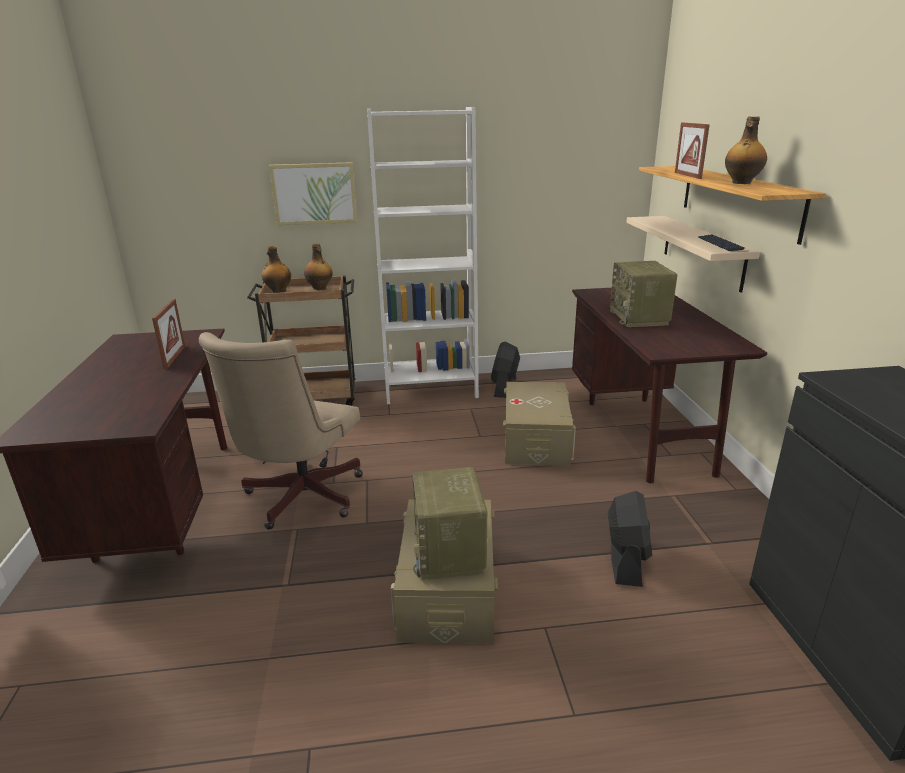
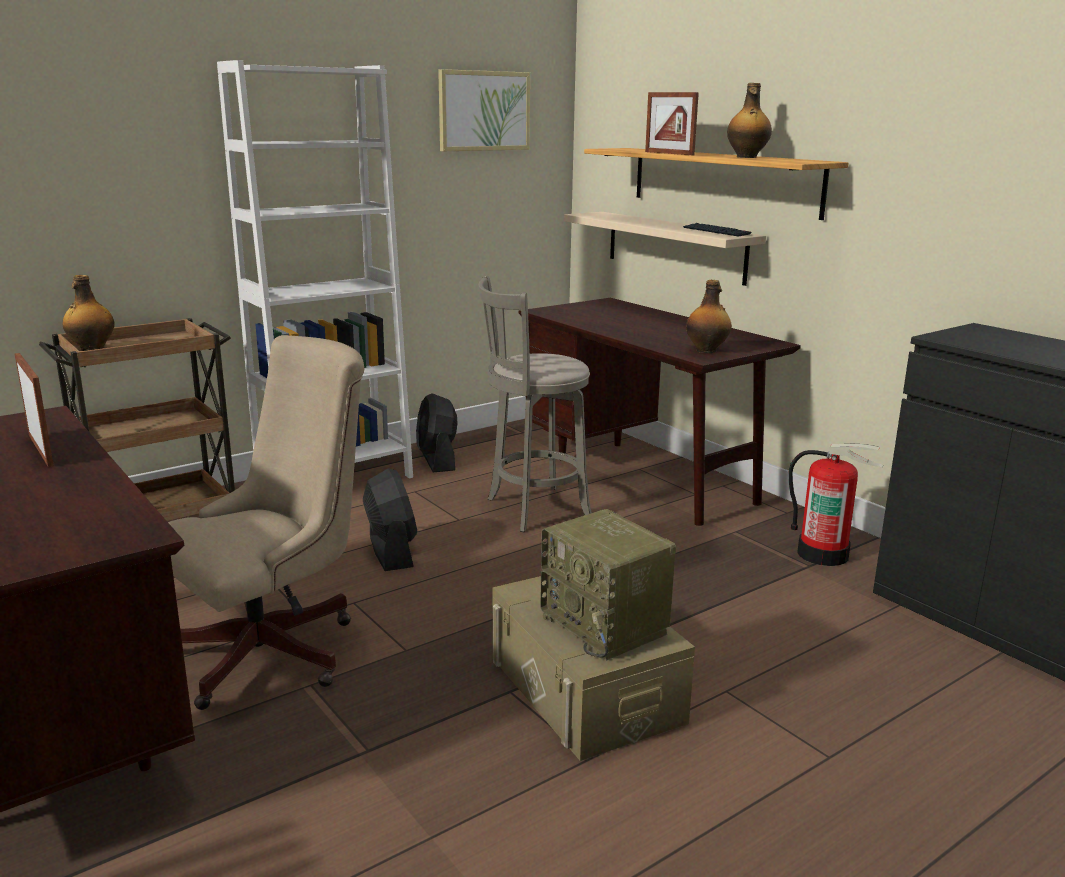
camera: 30 degrees left, 5 degrees down
beige office chair [199,332,363,530] -> beige office chair turned 120 degrees counterclockwise [168,335,364,710]
picture [269,162,357,225] -> picture moved to [438,69,530,151]
bottle [304,244,333,290] -> bottle moved to [686,280,732,353]
beige storage box [503,382,576,466] -> grey stool [479,276,592,532]
black fan [608,491,652,587] -> black fan moved to [363,468,417,571]
radio [610,261,677,327] -> none
none -> fire extinguisher [788,444,884,566]

